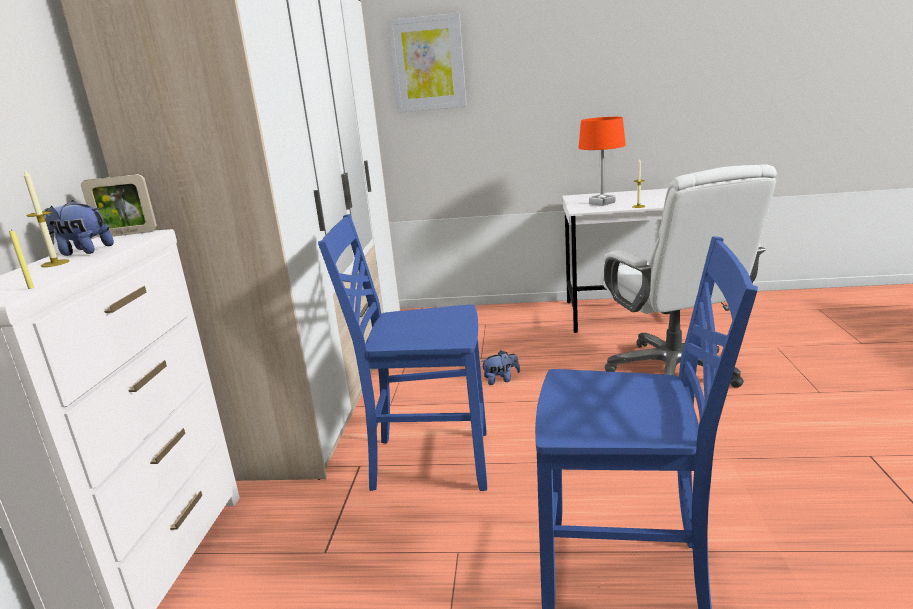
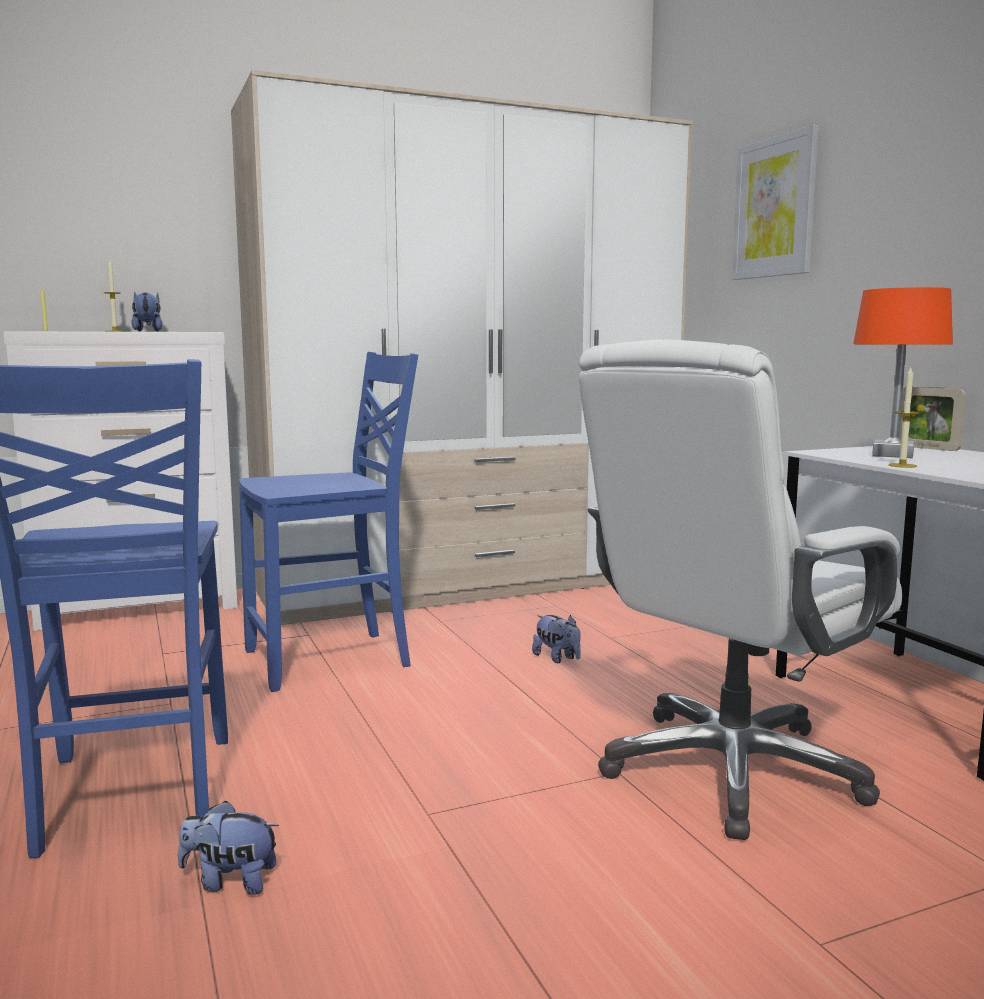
camera: 60 degrees right, 10 degrees down
picture frame [81,174,157,238] -> picture frame moved to [899,387,966,451]
blue chair [318,214,487,491] -> blue chair turned 90 degrees clockwise [239,352,418,692]
none -> plush toy [178,801,279,895]

